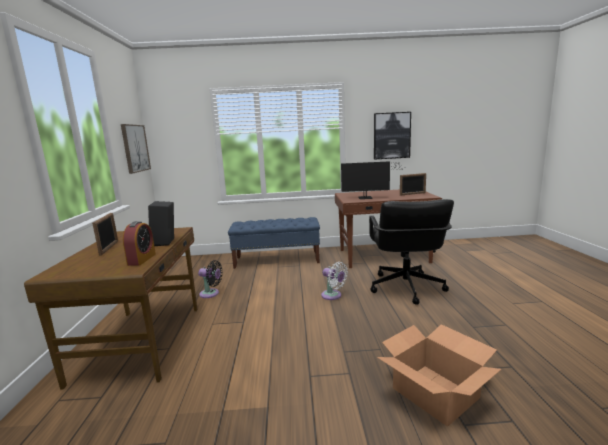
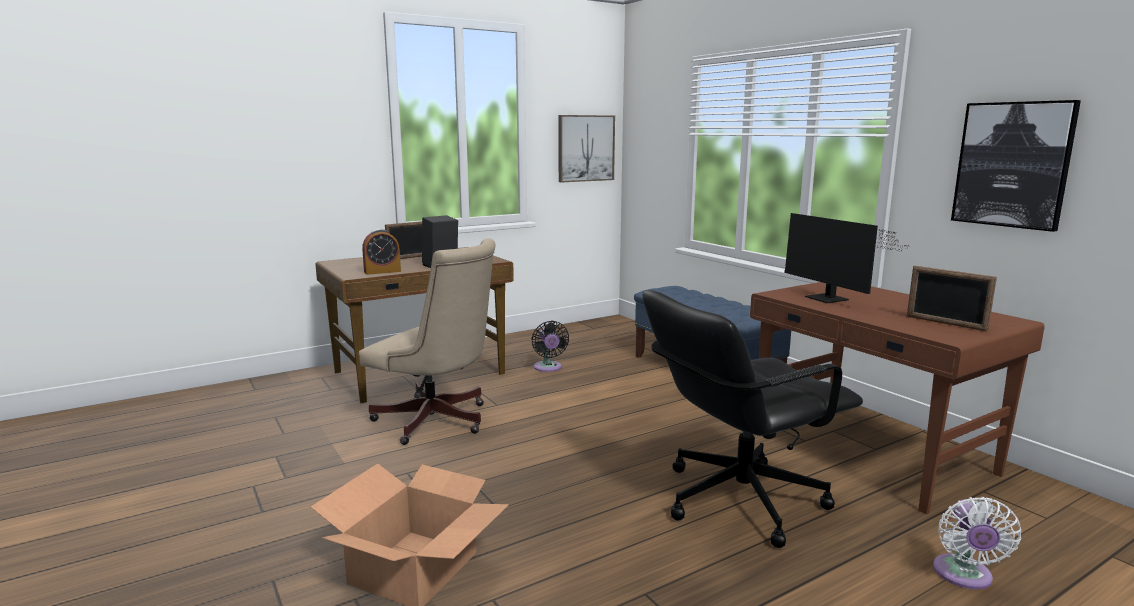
camera: 60 degrees right, 0 degrees up
white fan [321,262,348,300] -> white fan moved to [933,497,1021,589]
none -> beige office chair [359,238,496,445]

